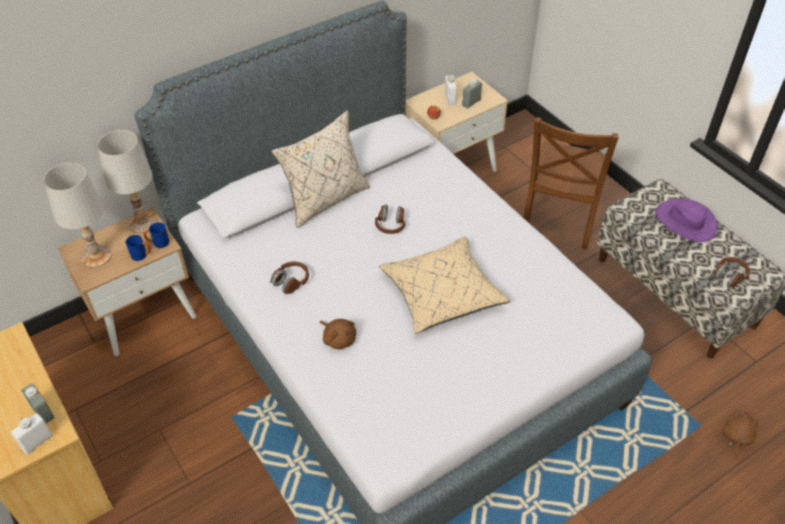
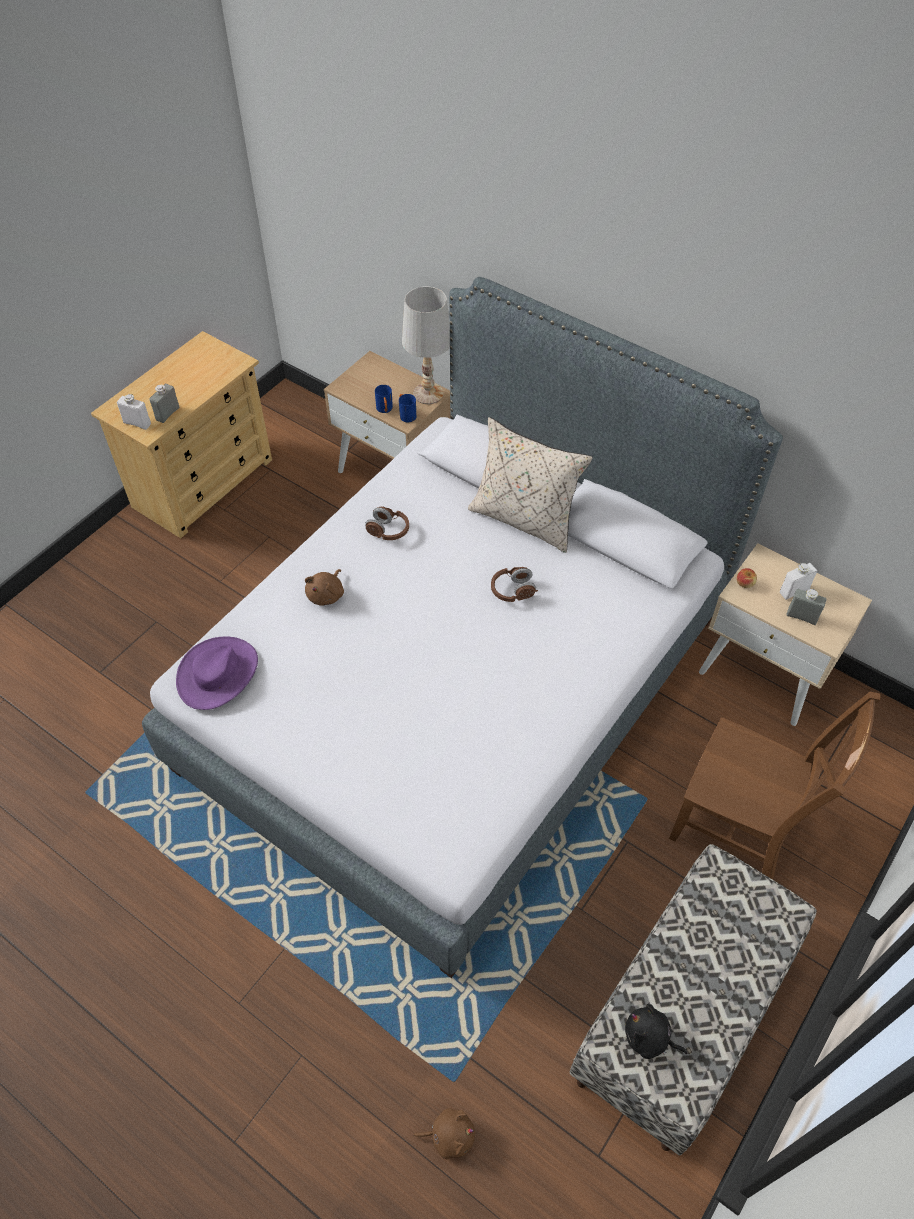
camera: 70 degrees right, 5 degrees up
white table lamp [44,163,112,268] -> none
beige pillow [379,237,510,334] -> none
brown chair [524,117,619,249] -> brown chair turned 150 degrees counterclockwise [669,692,881,880]
purple hat [655,198,718,242] -> purple hat moved to [176,636,258,710]
brown headphones [714,257,750,287] -> black plush toy [625,1004,688,1059]

